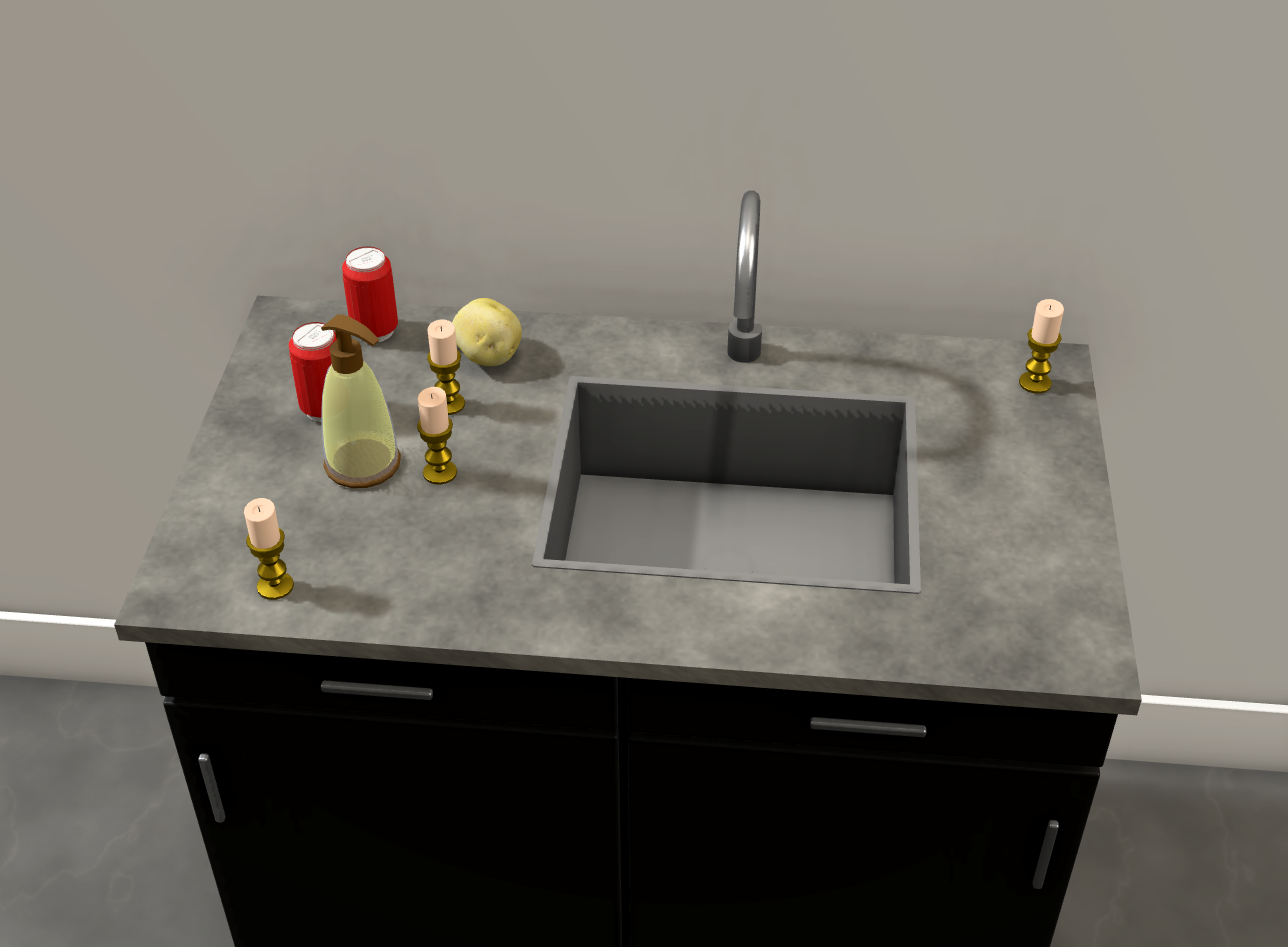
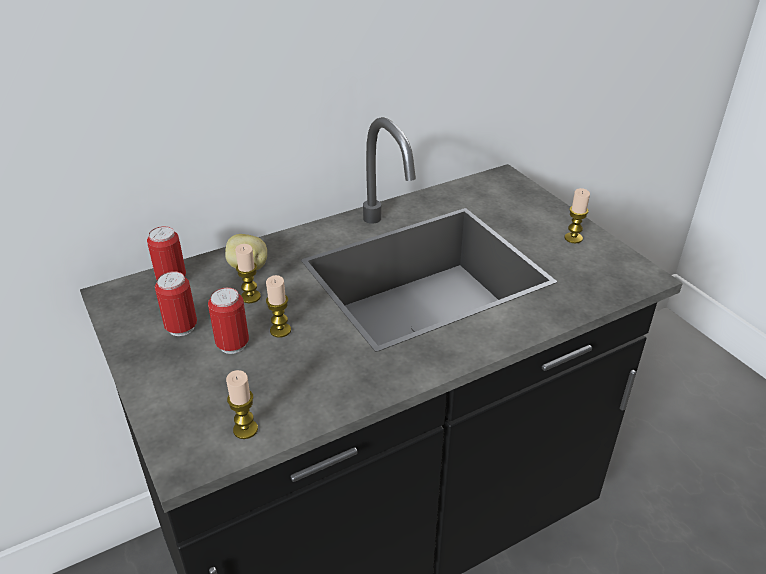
camera: 35 degrees left, 5 degrees down
soap dispenser [321,314,401,488] -> can [208,288,249,354]
candle [1019,299,1064,394] -> candle moved to [565,188,590,244]

